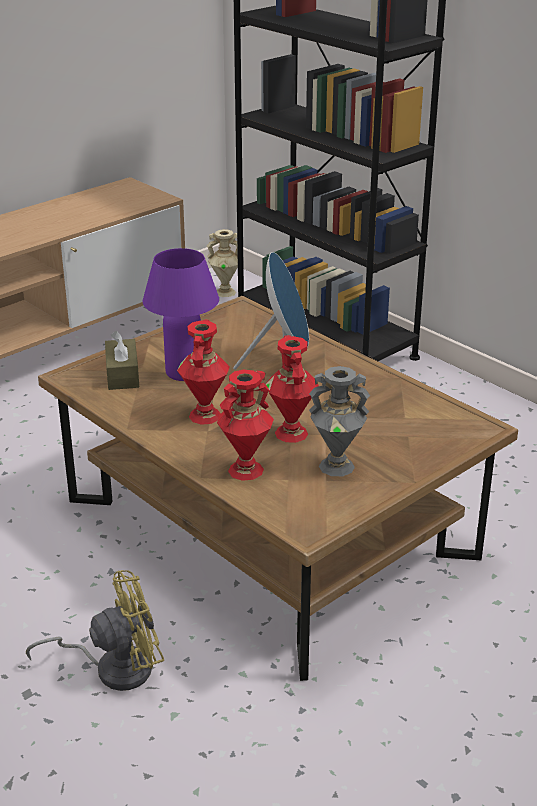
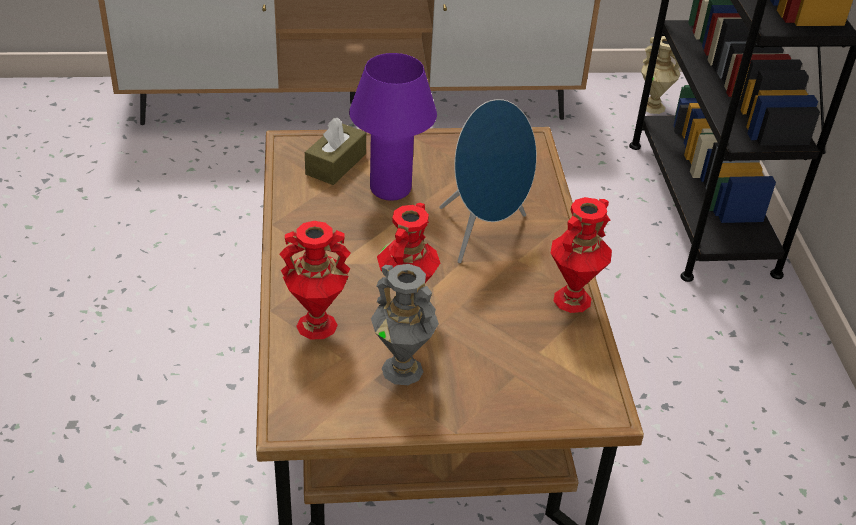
camera: 35 degrees right, 10 degrees up
yellow fan [26,570,164,691] -> none
red vase [177,320,230,425] -> red vase moved to [551,197,612,313]

